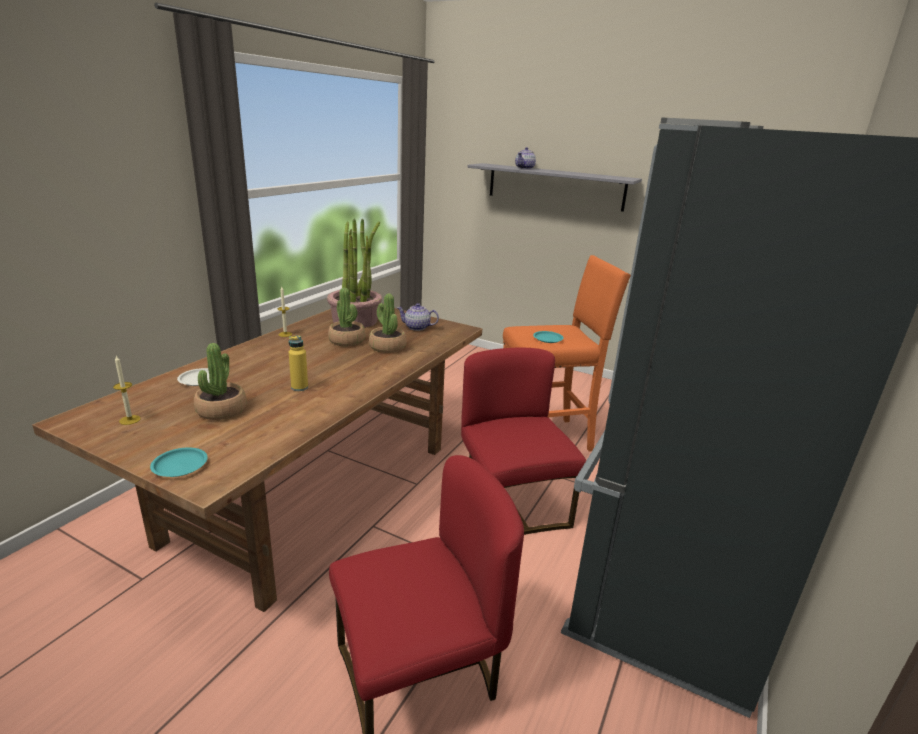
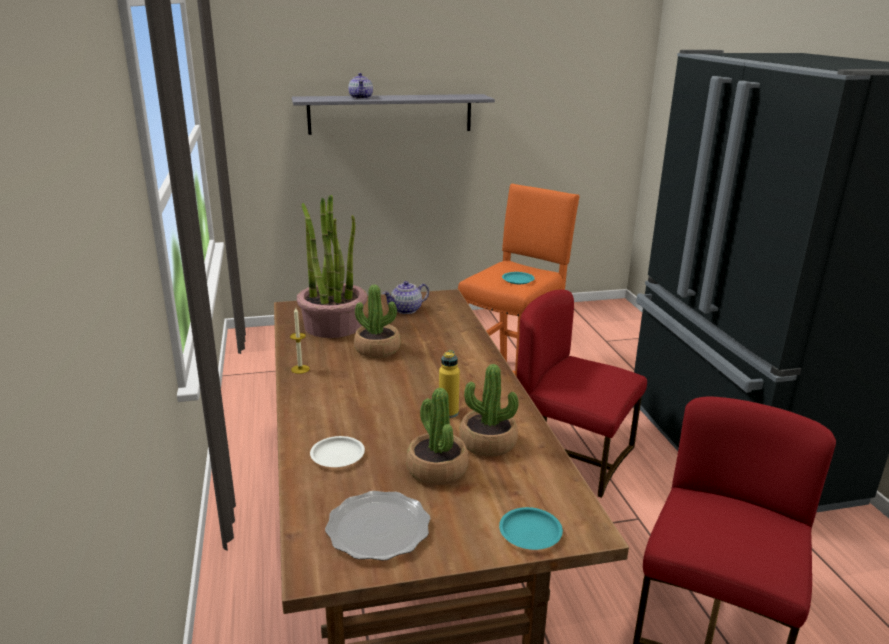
camera: 40 degrees left, 0 degrees up
candle [113,356,141,425] -> plate [325,491,430,561]
potted plant [369,294,406,353] -> potted plant moved to [459,364,519,457]

